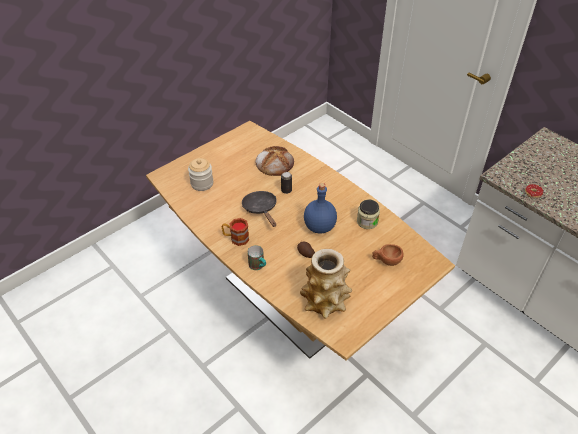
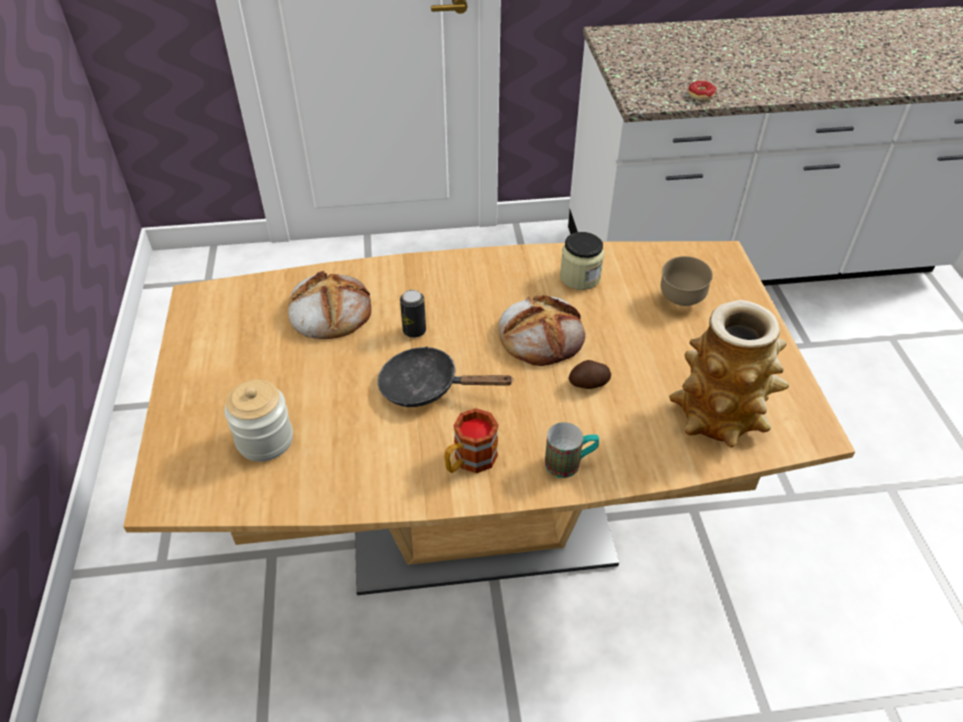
camera: 55 degrees left, 0 degrees up
blue bottle [304,183,337,233] -> bread [498,295,585,366]
brown cup [372,244,404,266] -> brown bowl [661,256,713,306]

